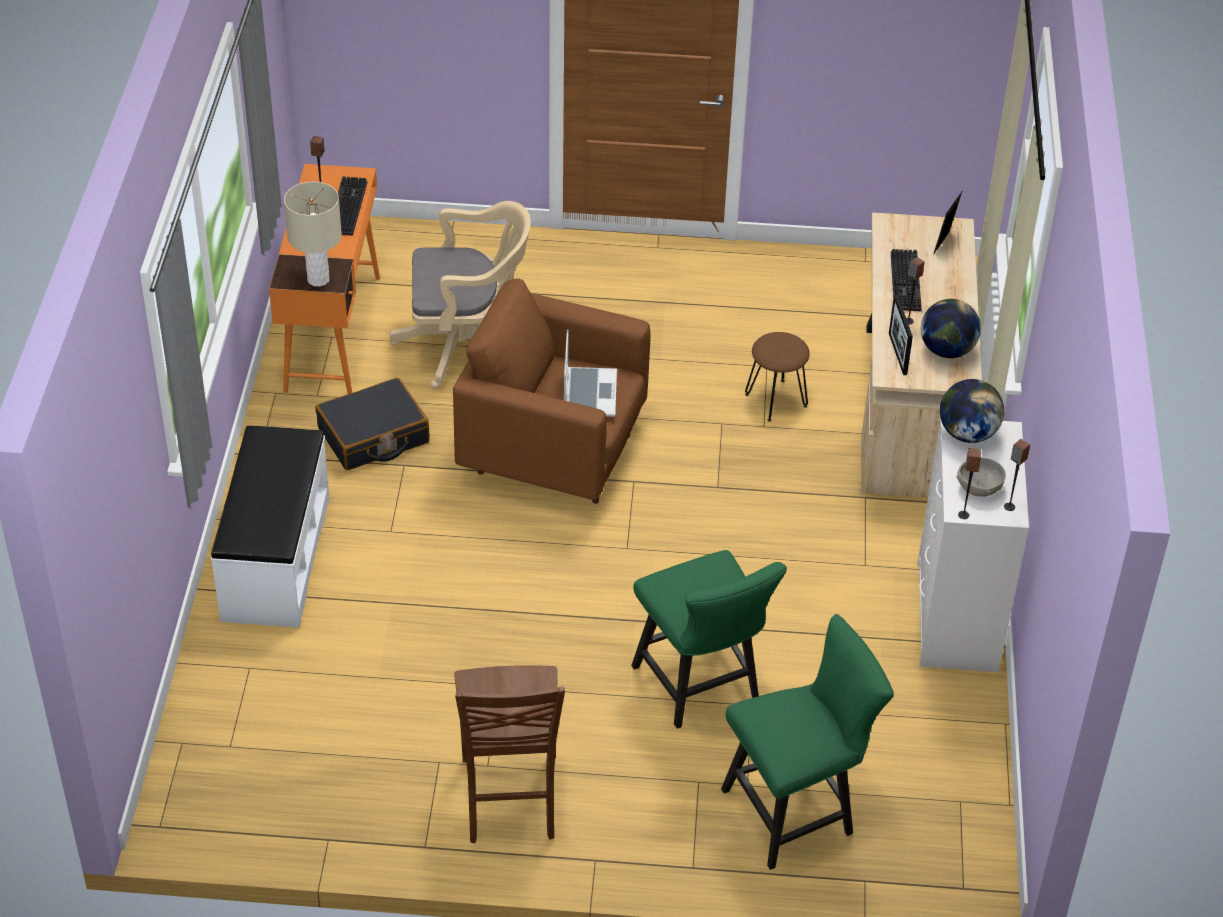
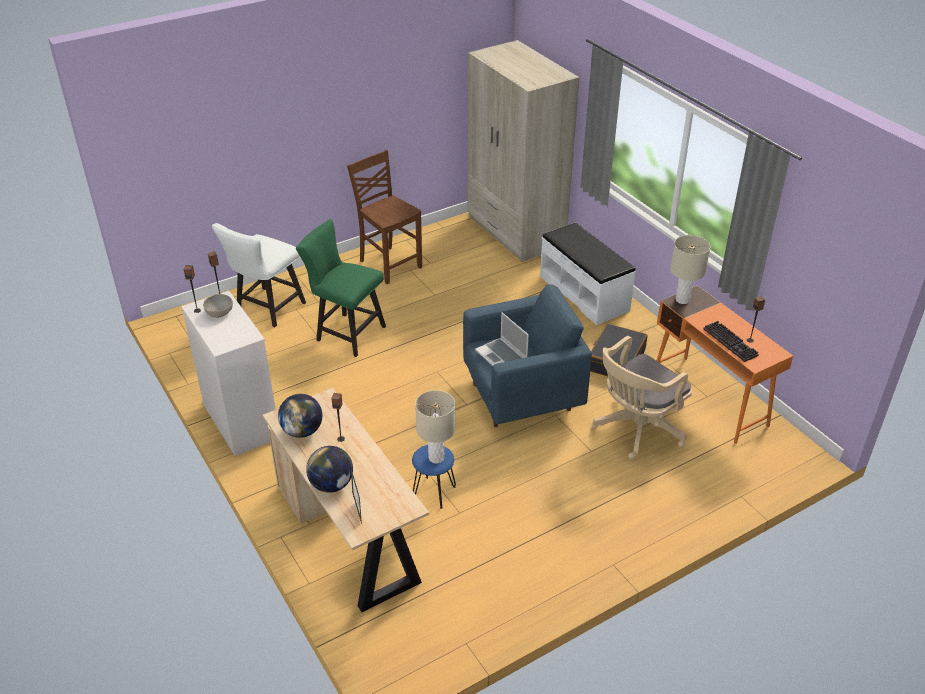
camera: 145 degrees right, 5 degrees down
brown armchair [453,278,651,504] -> blue armchair [463,284,592,427]
green chair [721,614,894,870] -> white chair [212,223,306,327]
brown stool [745,332,810,422] -> blue stool [412,445,456,509]
picture frame [889,295,913,375] -> none
keyboard [891,249,922,311] -> none
globe [940,379,1004,443] -> globe moved to [306,446,353,493]
none -> beige table lamp [415,390,455,464]
none -> beige wardrobe [468,40,579,262]

